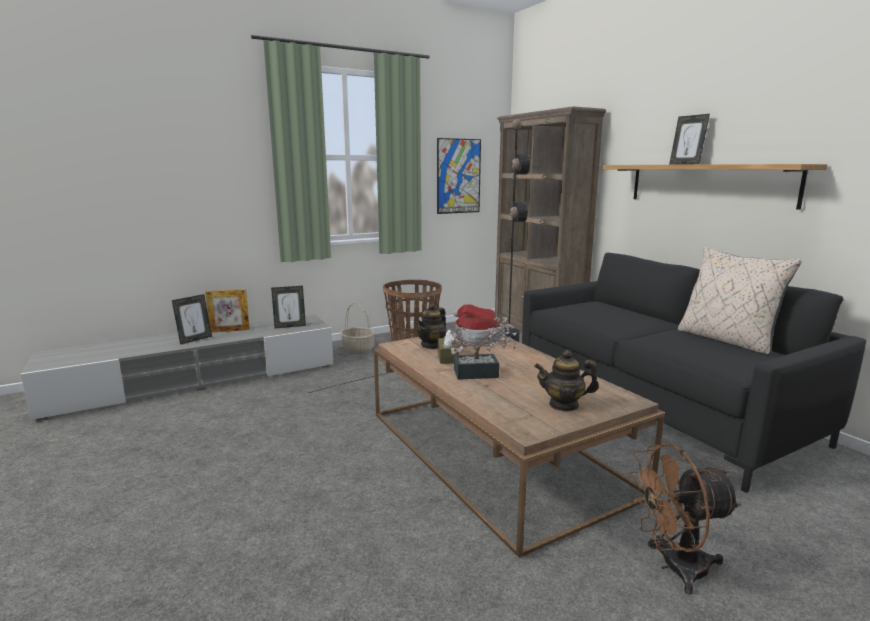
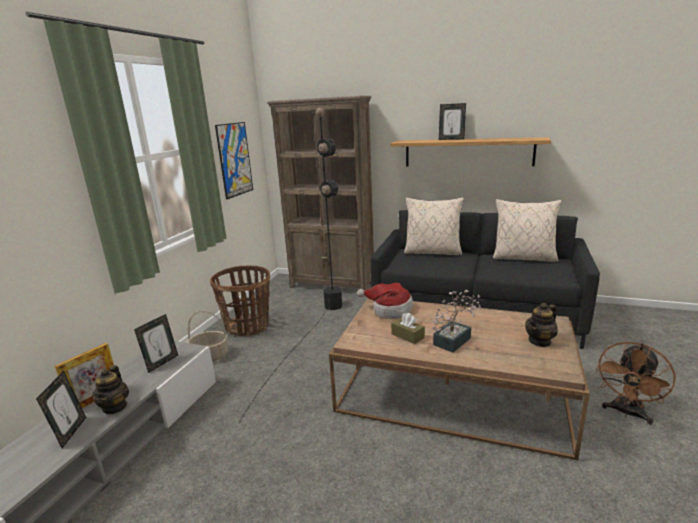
camera: 40 degrees left, 5 degrees up
teapot [416,303,446,349] -> teapot moved to [92,365,129,414]
none -> beige pillow [404,198,464,256]

